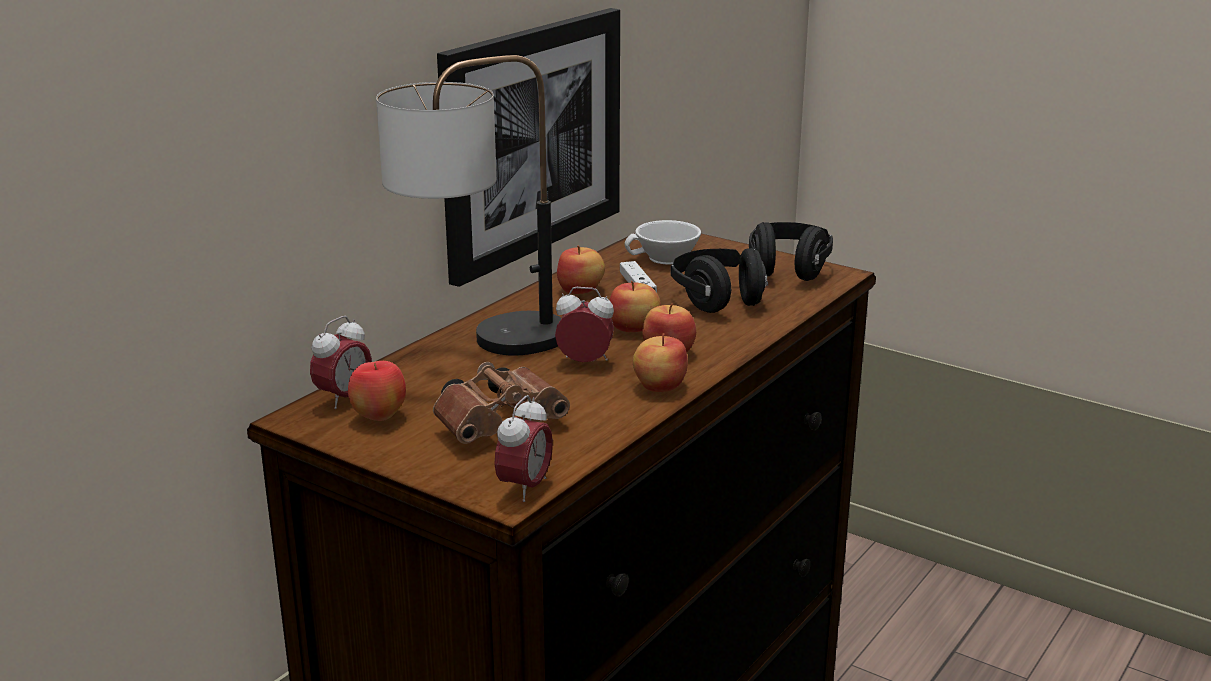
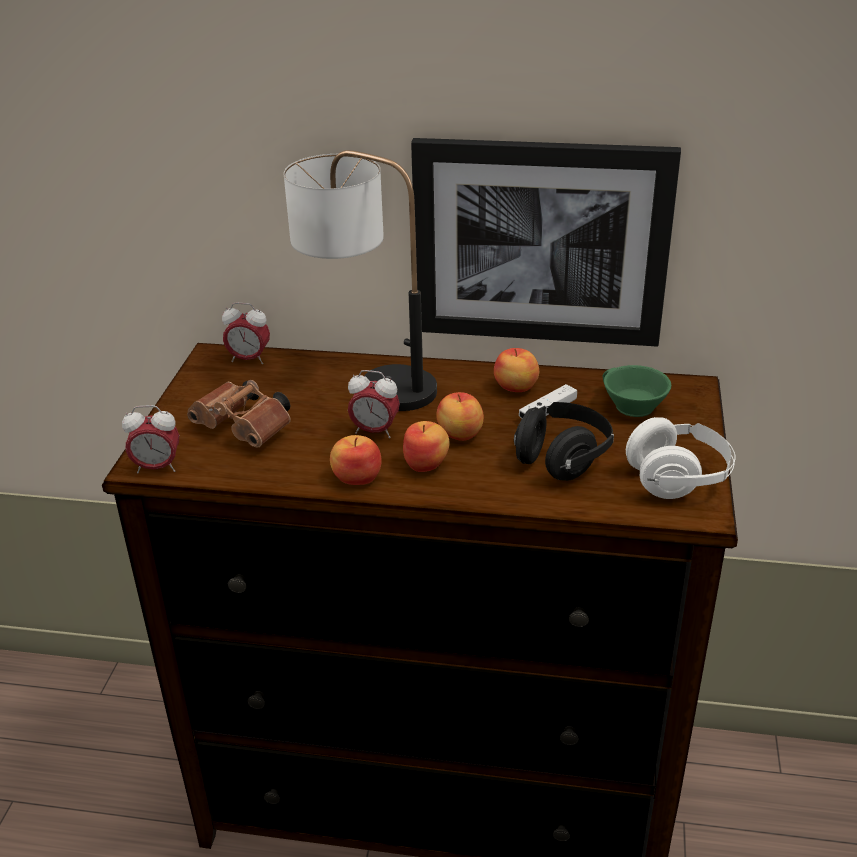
camera: 65 degrees right, 10 degrees up
apple [348,361,406,421] -> none
alarm clock [555,287,614,362] -> alarm clock turned 120 degrees clockwise [348,370,400,438]
white cup [624,220,701,264] -> green cup [602,365,671,417]
black headphones [749,222,833,281] -> white headphones [626,417,736,499]

